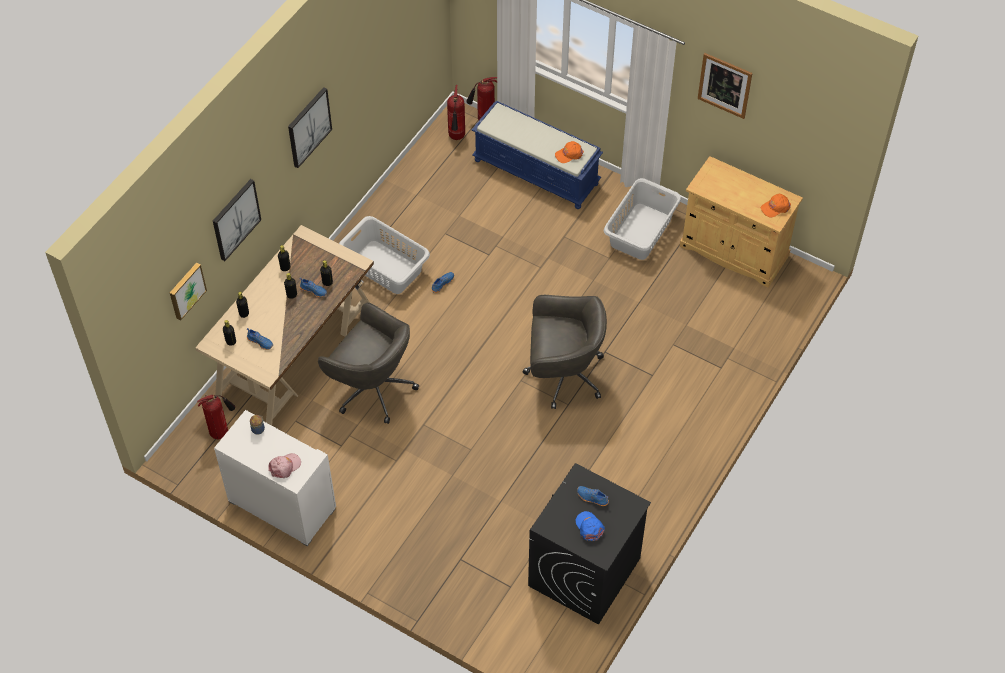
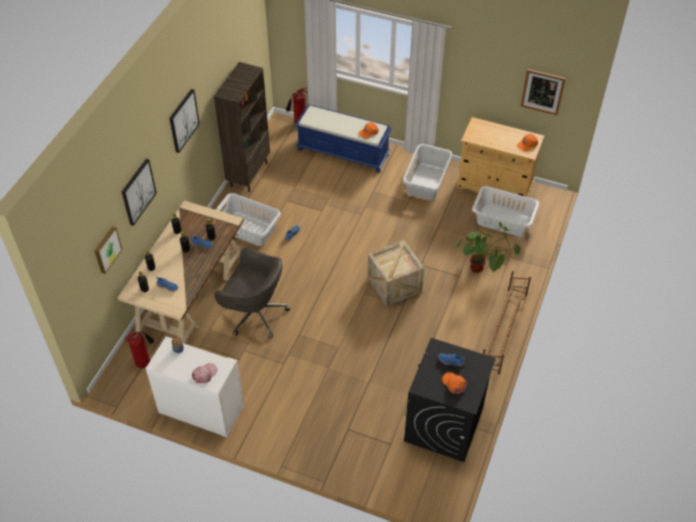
camera: 10 degrees left, 5 degrees down
fire extinguisher [447,85,465,140] -> none
grey office chair [523,295,607,409] -> crate [367,240,424,307]
blue cap [576,511,605,541] -> orange cap [442,372,467,394]
picture [698,53,752,119] -> picture moved to [521,69,566,115]
none -> brown bookcase [214,62,270,192]
none -> potted plant [456,222,521,273]
none -> white laundry basket [472,186,539,237]
none -> brown shoe rack [483,271,531,374]

